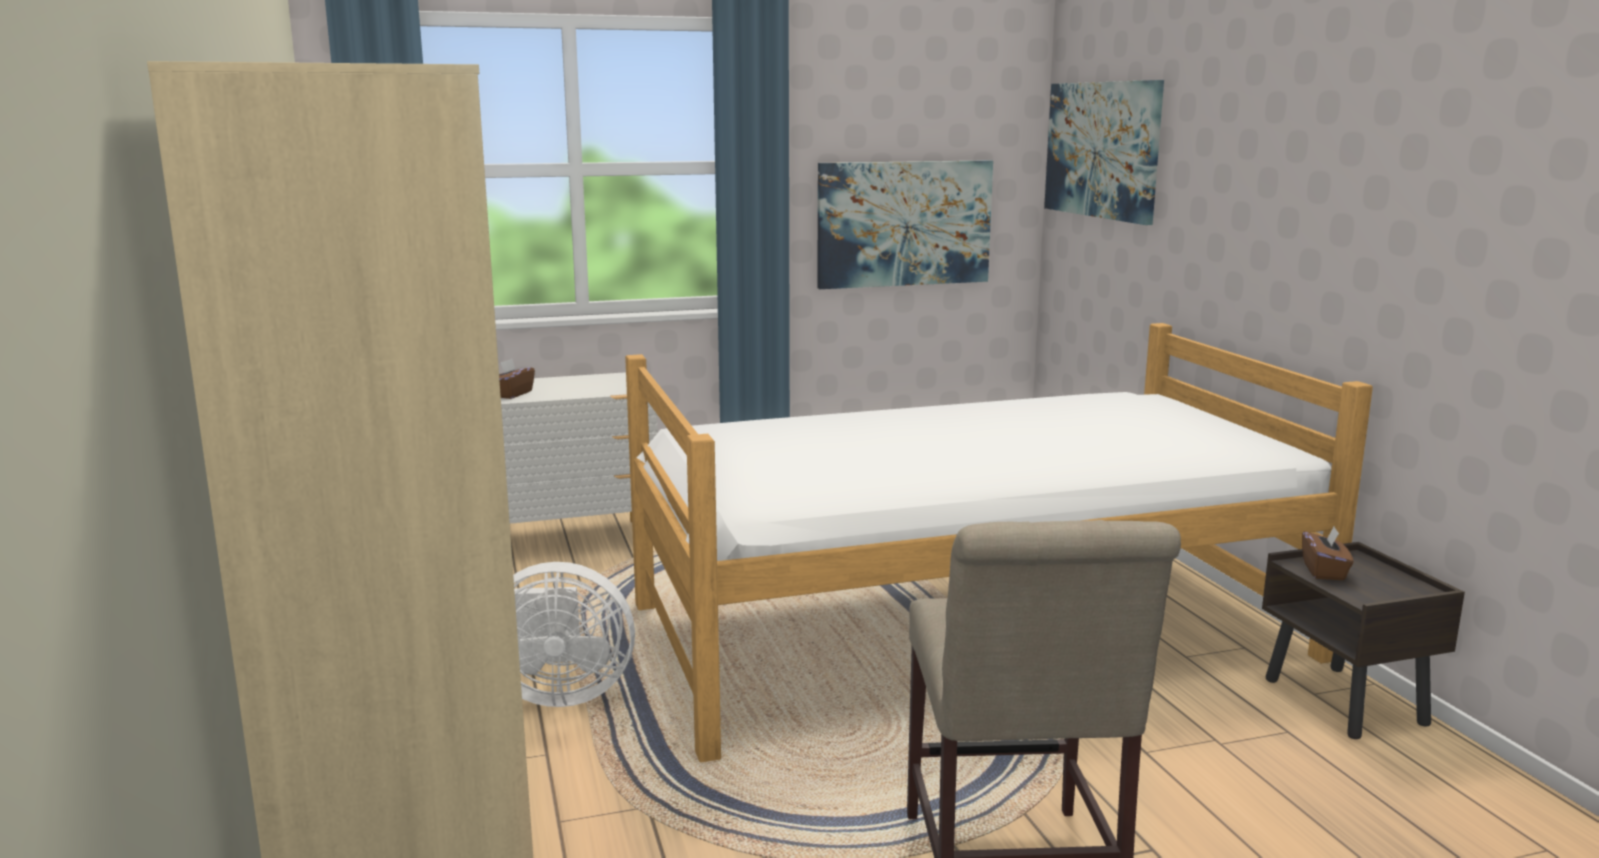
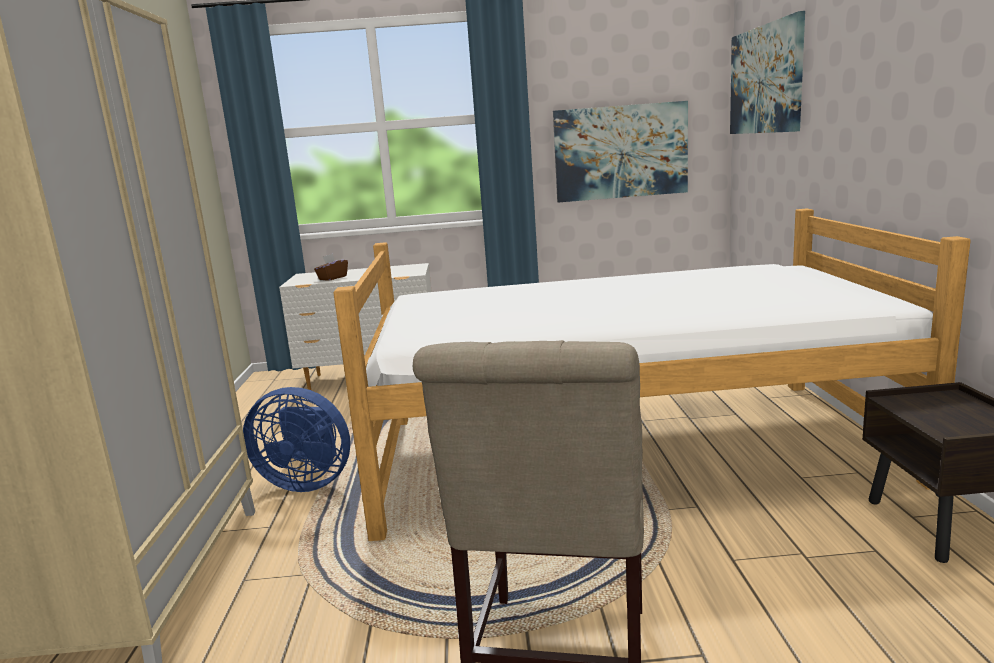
camera: 15 degrees right, 0 degrees up
white fan [513,562,635,707] -> blue fan [243,387,350,492]
brown tissue box [1302,525,1354,580] -> none

